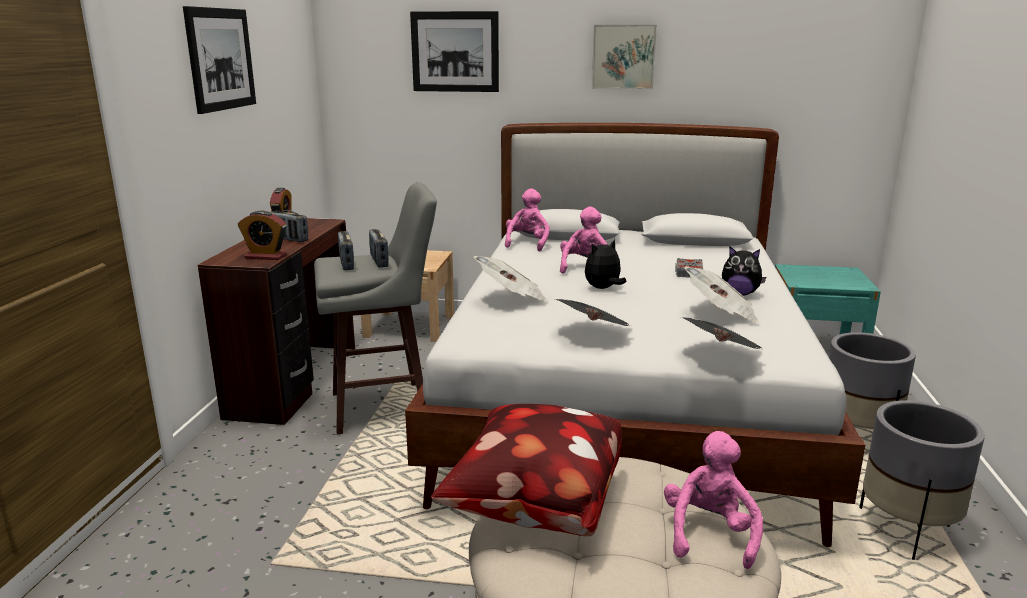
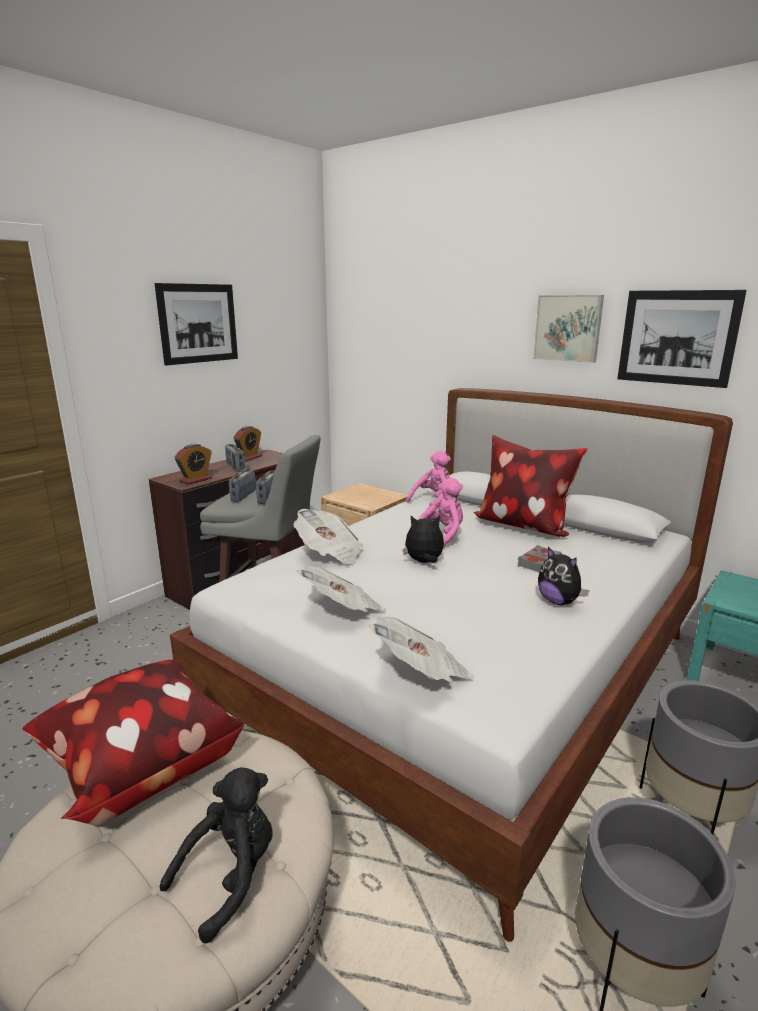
camera: 30 degrees right, 0 degrees up
alarm clock [238,211,287,260] -> alarm clock turned 90 degrees counterclockwise [175,444,213,485]
picture [410,11,499,92] -> picture moved to [617,290,747,388]
pink plush toy [664,431,763,569] -> black plush toy [160,768,273,943]
newspaper [685,266,759,323] -> none
none -> pillow [474,435,587,537]

